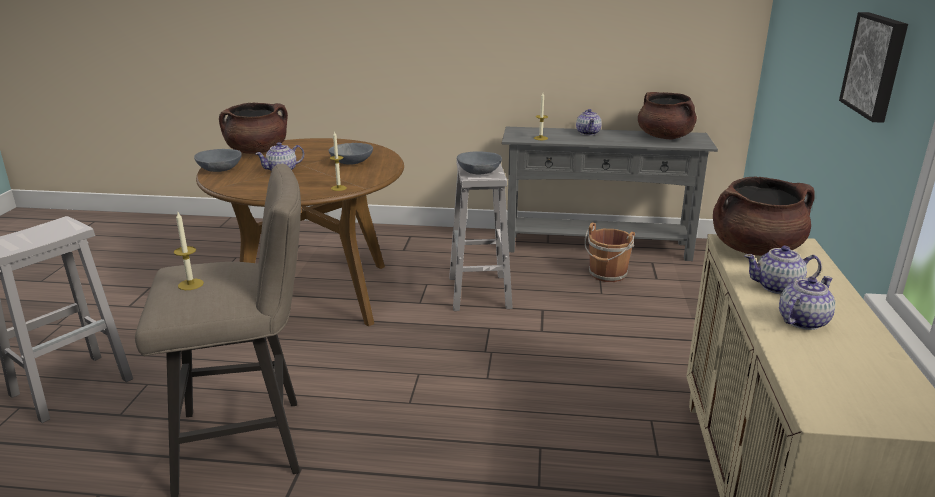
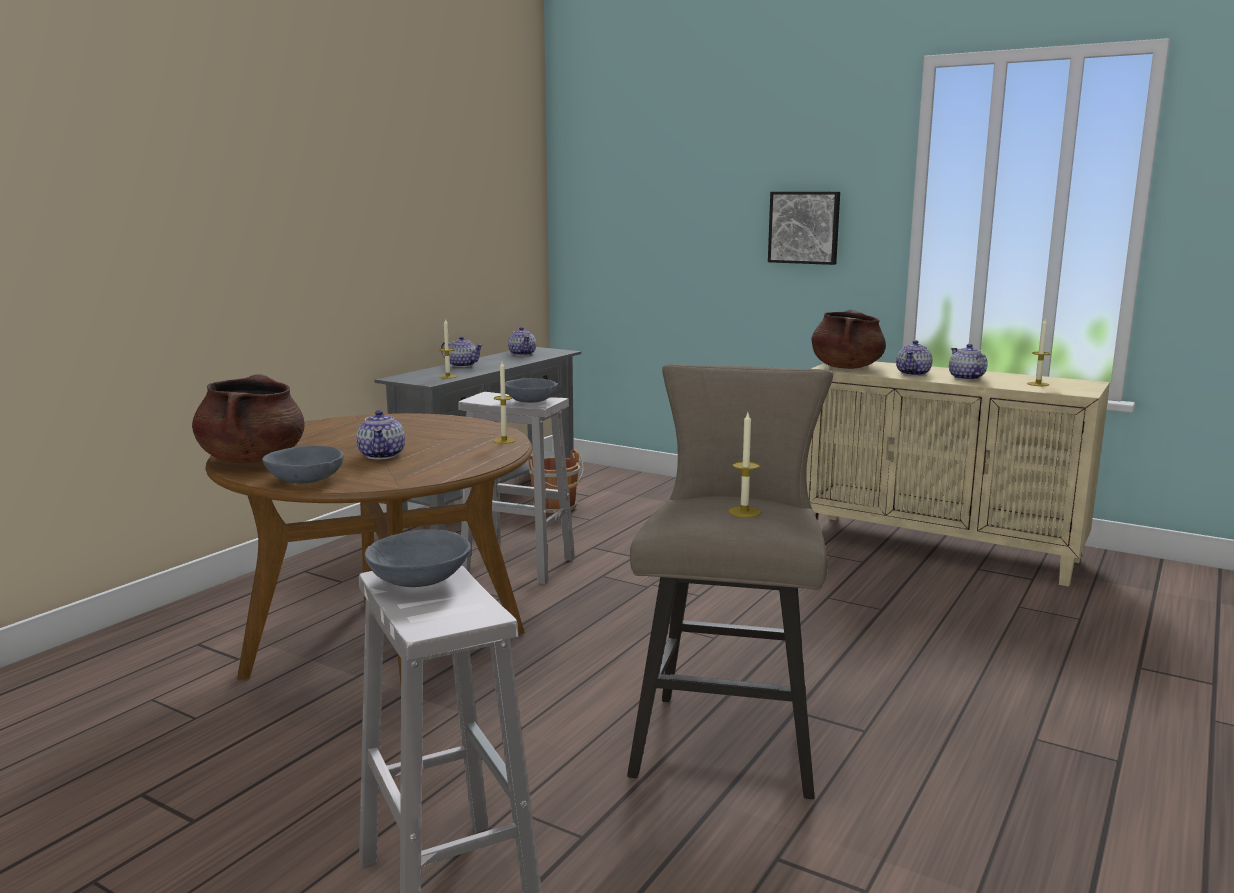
camera: 65 degrees left, 10 degrees down
grey bowl [329,143,373,165] -> grey bowl moved to [365,529,471,587]
brown cooking pot [638,92,697,140] -> teapot [508,327,536,356]
none -> candle [1027,319,1051,386]

